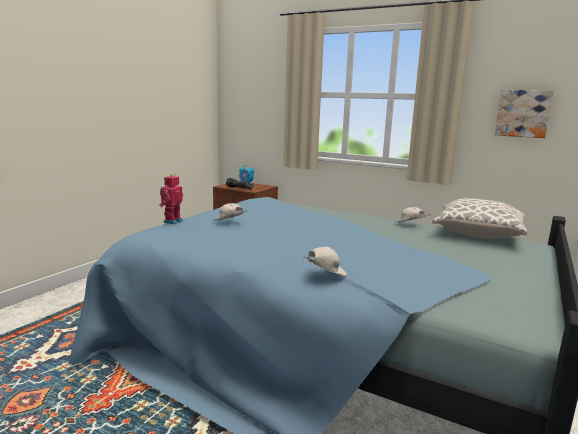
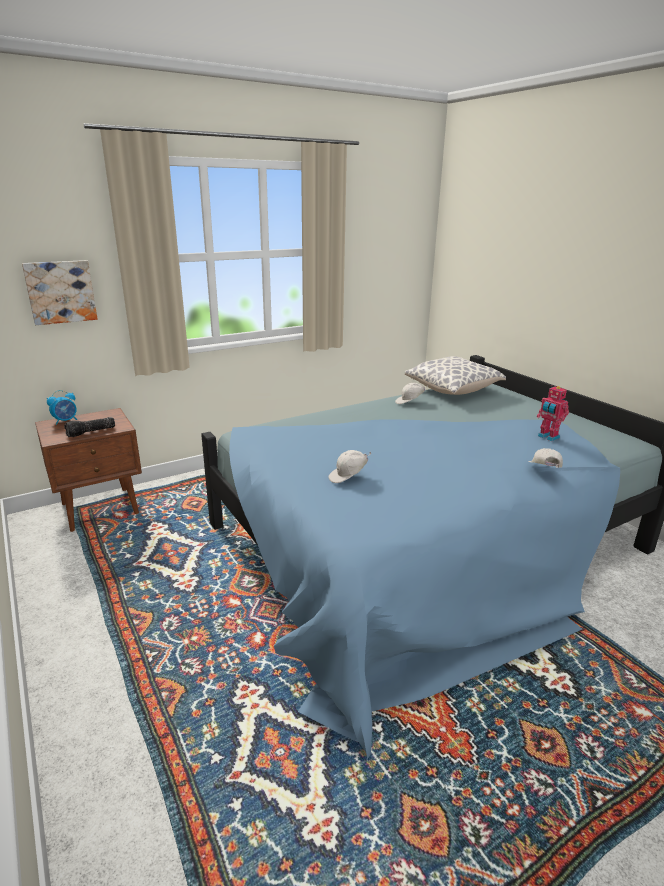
camera: 60 degrees left, 10 degrees up
toy robot [159,174,183,224] -> toy robot moved to [537,385,569,441]
picture [495,90,554,138] -> picture moved to [22,260,98,325]

